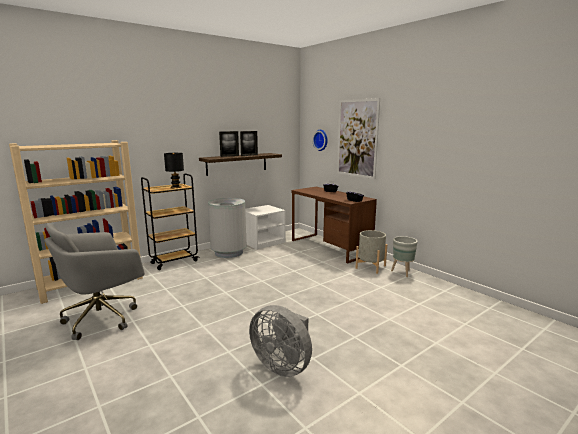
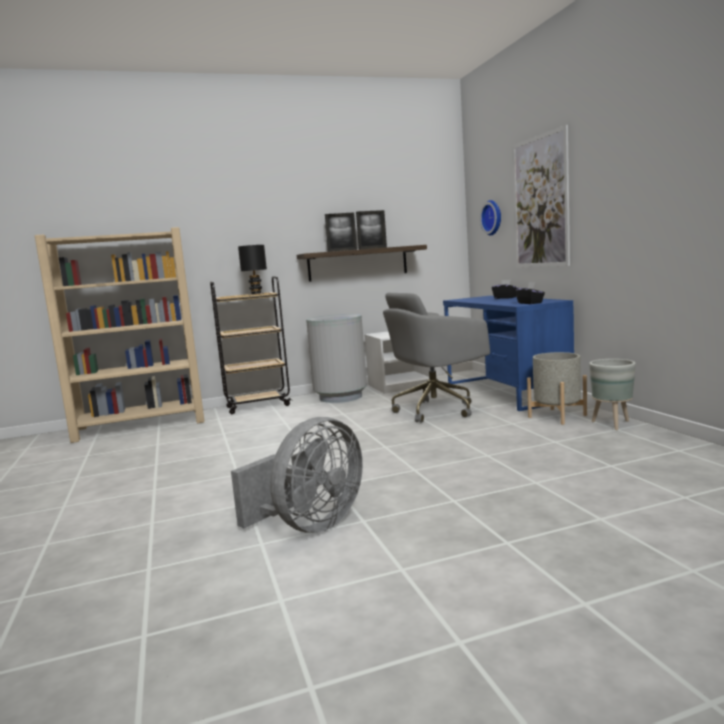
camera: 20 degrees right, 5 degrees down
grey office chair [45,223,145,340] -> grey office chair moved to [383,293,490,423]
grey fan [249,305,312,377] -> grey fan turned 105 degrees counterclockwise [231,417,363,533]
brown desk [291,187,377,263] -> blue desk [443,296,574,411]

